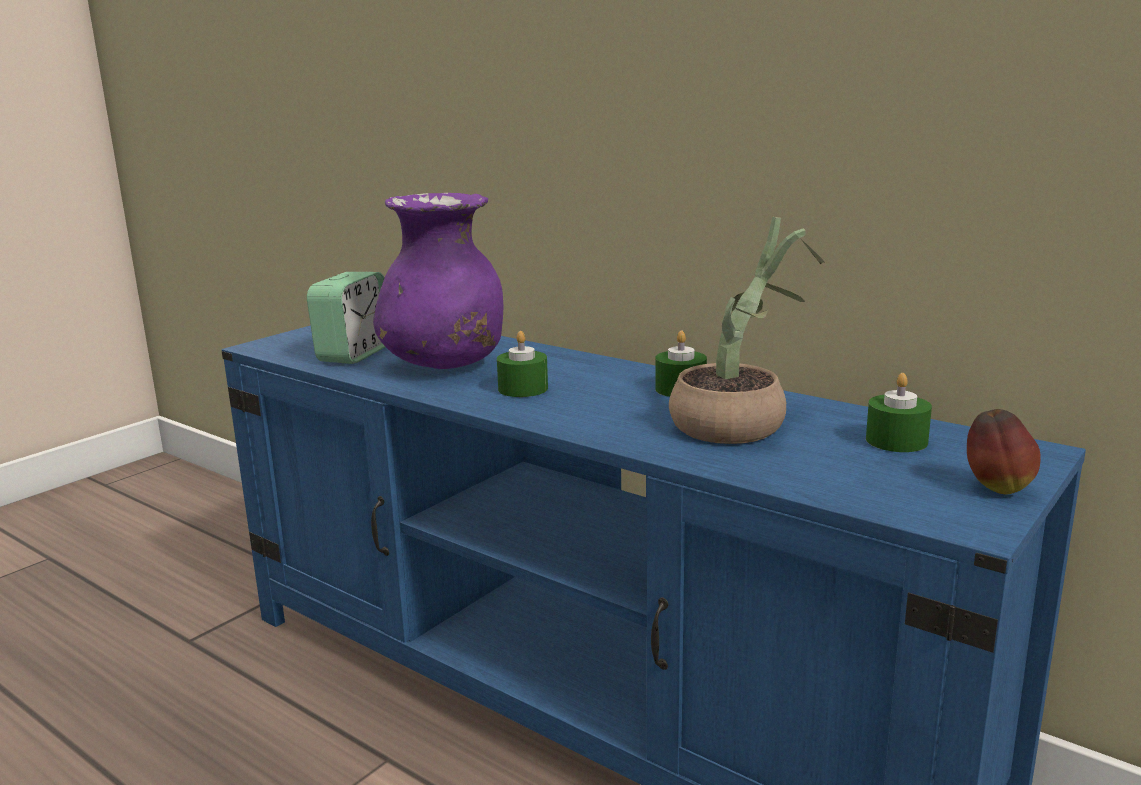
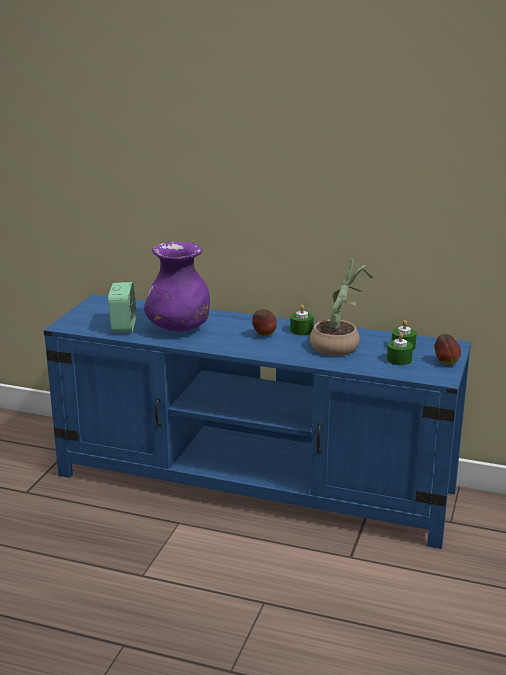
camera: 20 degrees left, 5 degrees up
green candle [497,331,548,397] -> green candle moved to [387,332,413,365]
none -> apple [252,309,277,336]

